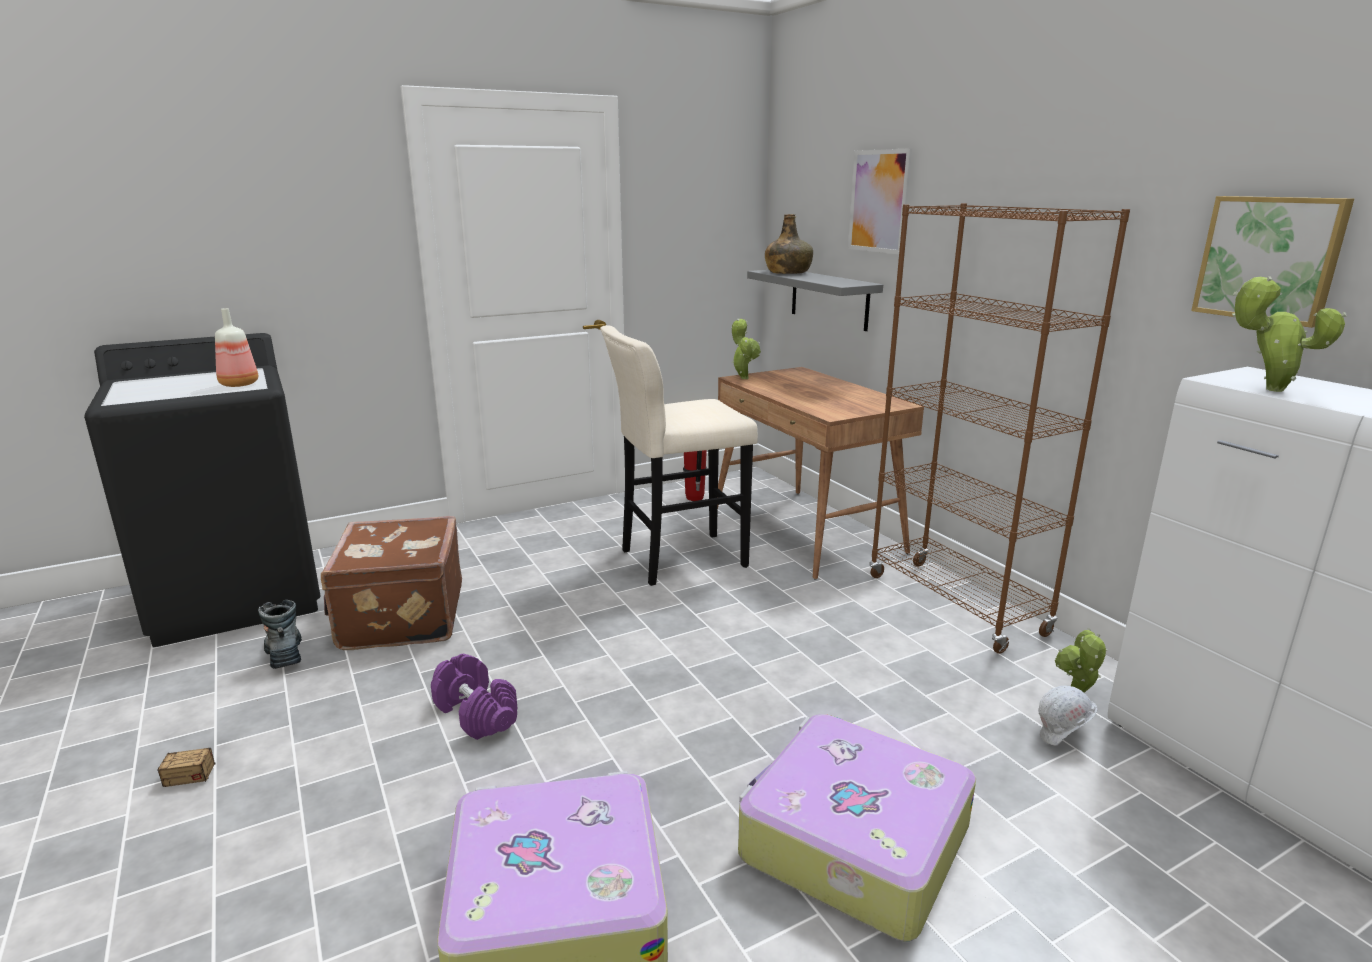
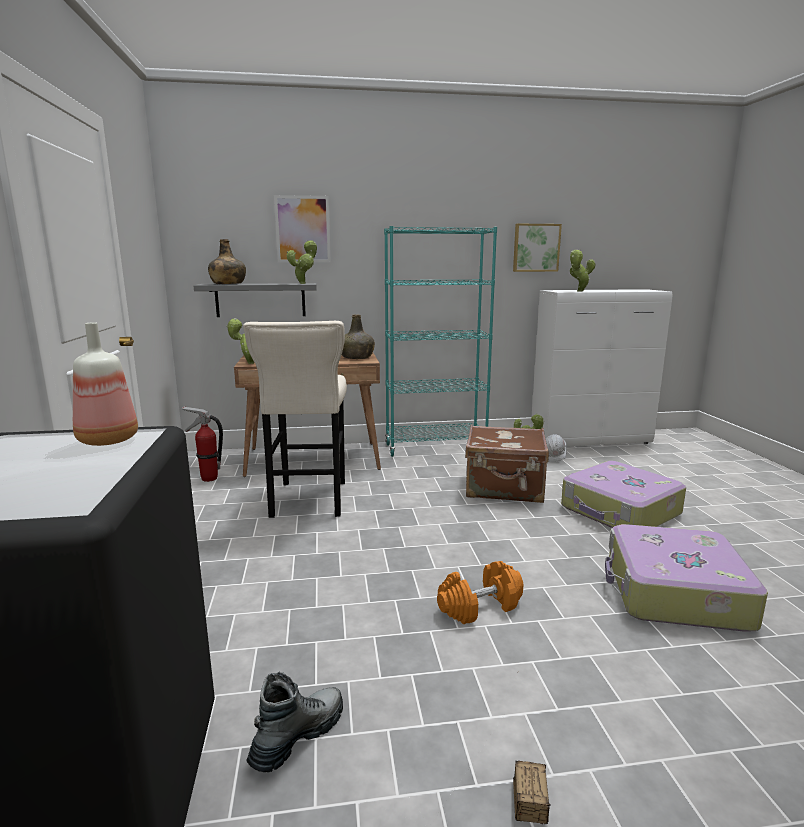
camera: 70 degrees left, 5 degrees down
boot [258,600,302,669] -> boot turned 135 degrees clockwise [247,672,343,773]
brown suitcase [321,516,462,650] -> brown suitcase moved to [465,425,549,503]
purple dumbbell [431,654,517,740] -> orange dumbbell [437,561,523,624]
brown bookcase [869,203,1130,654] -> turquoise bookcase [384,226,497,457]
none -> potted plant [287,240,317,284]
none -> green bottle [342,315,375,359]

